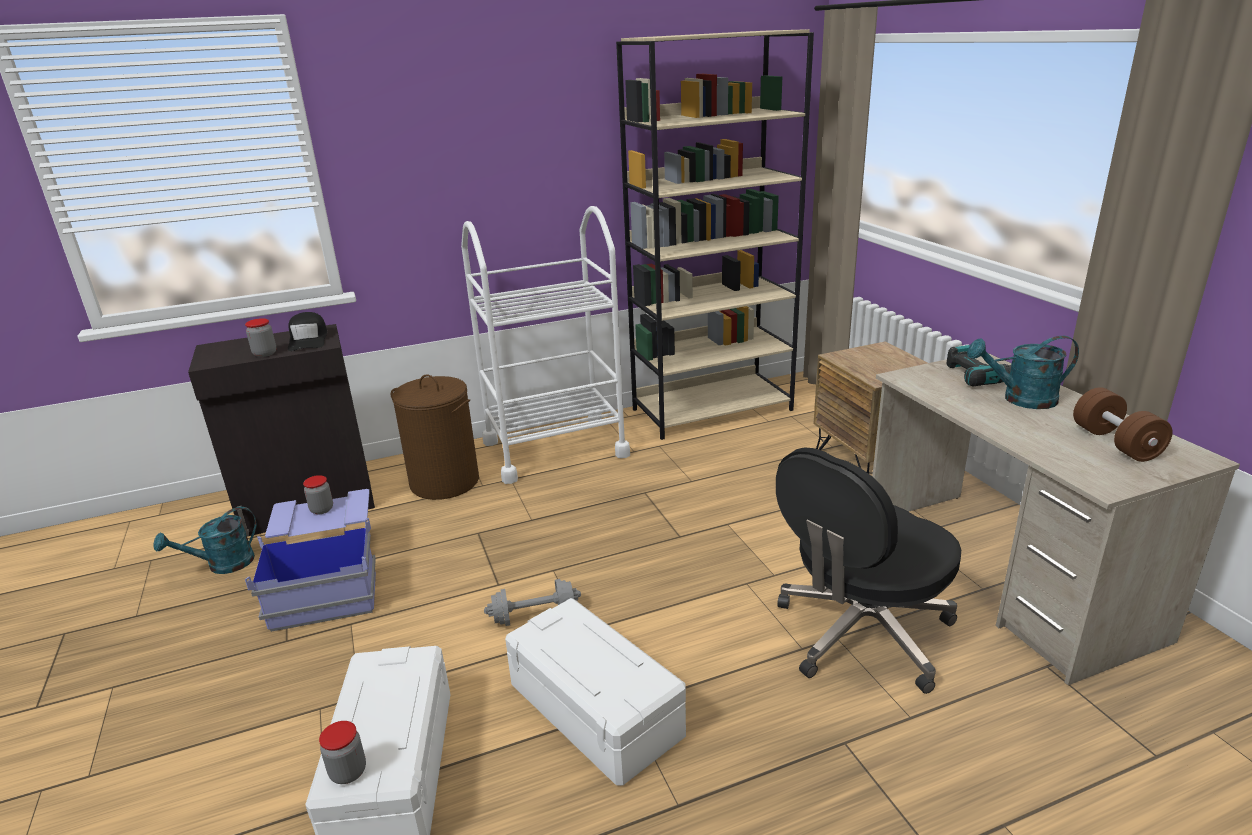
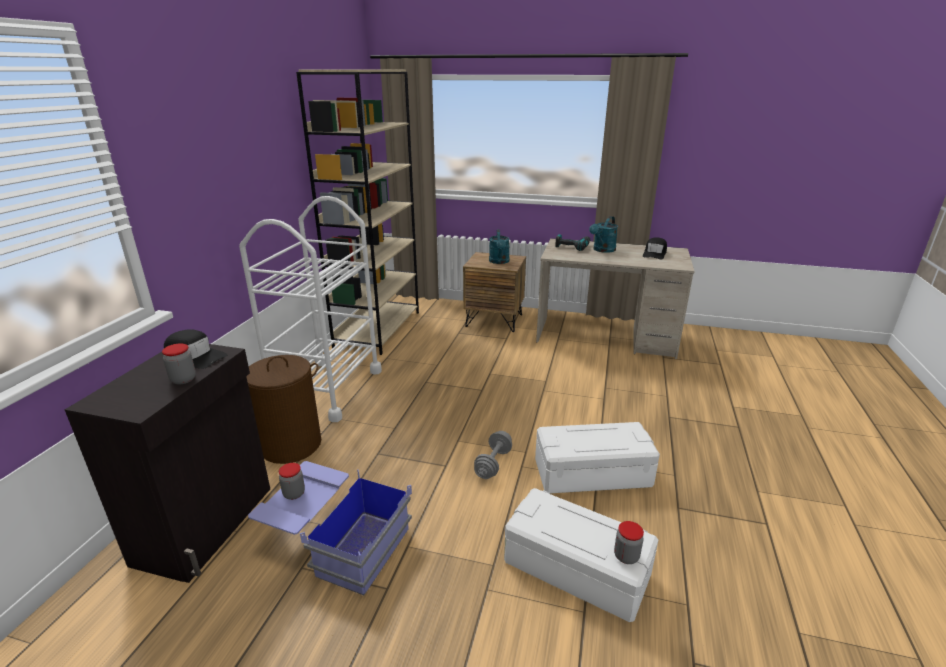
camera: 55 degrees left, 0 degrees up
turquoise watering can [153,507,257,574] -> turquoise watering can moved to [489,230,510,264]
black office chair [776,447,961,694] -> none
brown dumbbell [1073,387,1172,462] -> black cap [643,237,667,259]

